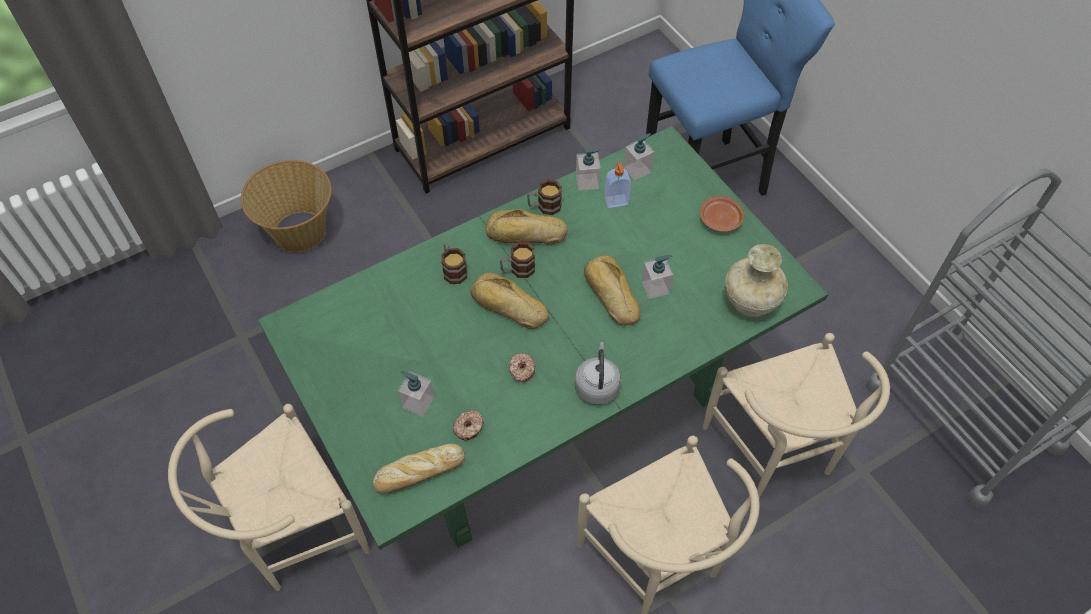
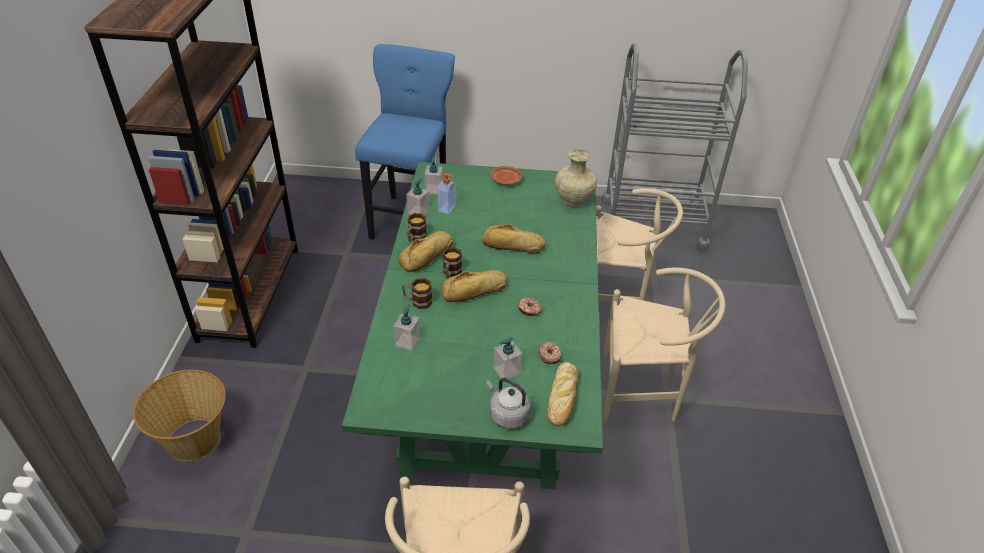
camera: 55 degrees left, 15 degrees down
grey kettle [575,342,621,405] -> grey kettle moved to [486,378,531,429]
soap dispenser [641,255,674,299] -> soap dispenser moved to [393,304,420,351]

